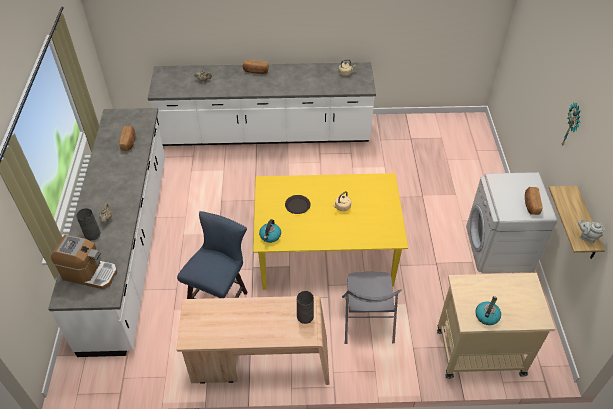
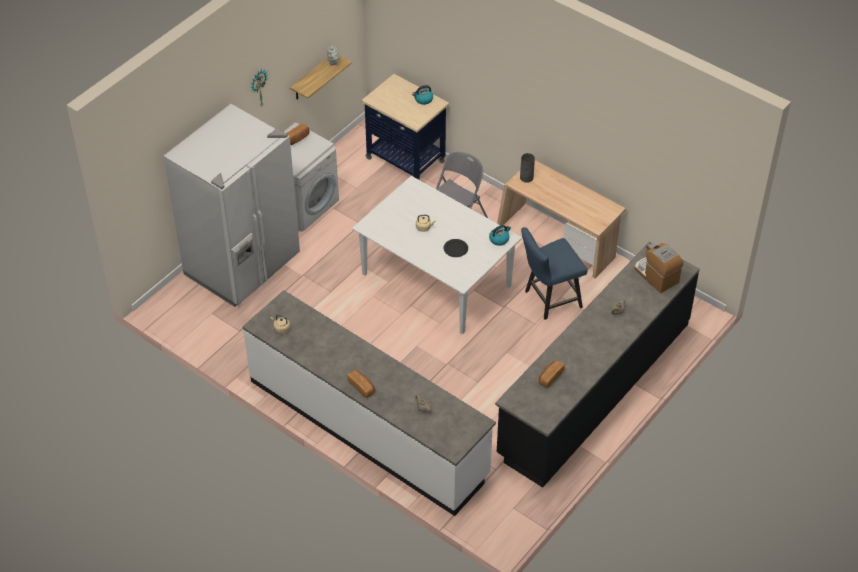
camera: 140 degrees left, 0 degrees up
white counter [48,108,165,357] -> black counter [495,242,700,487]
grey vase [76,208,101,241] -> none
yellow dining table [253,173,408,290] -> white dining table [352,176,522,334]
beige cart [437,273,555,379] -> blue cart [362,74,449,180]
none -> white fridge [163,104,300,307]

